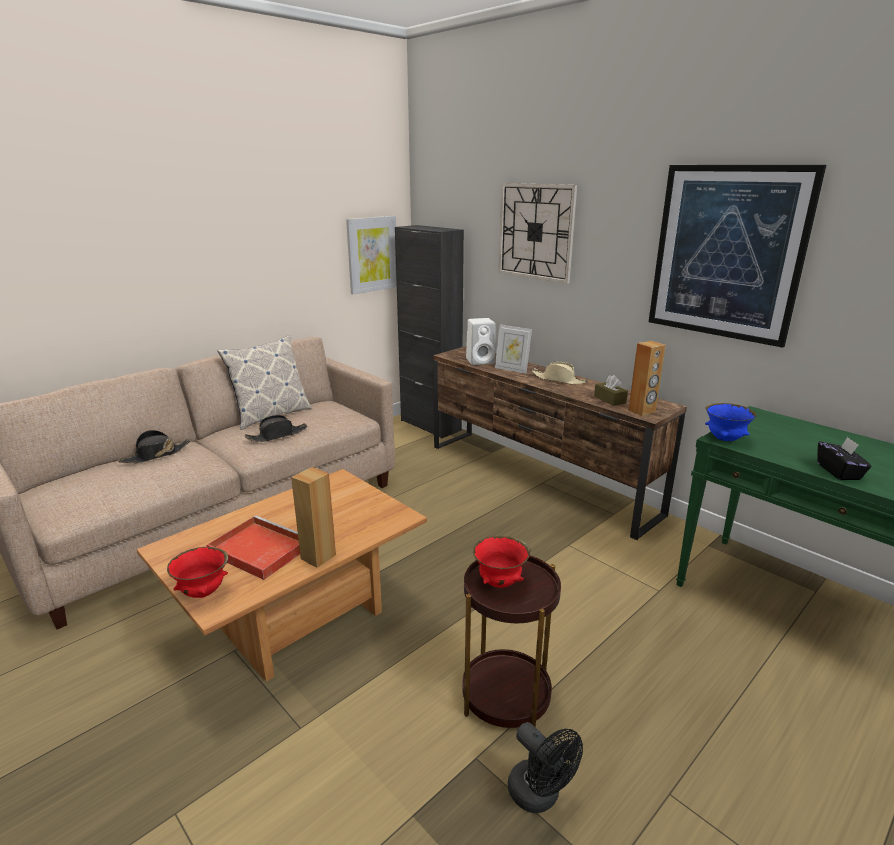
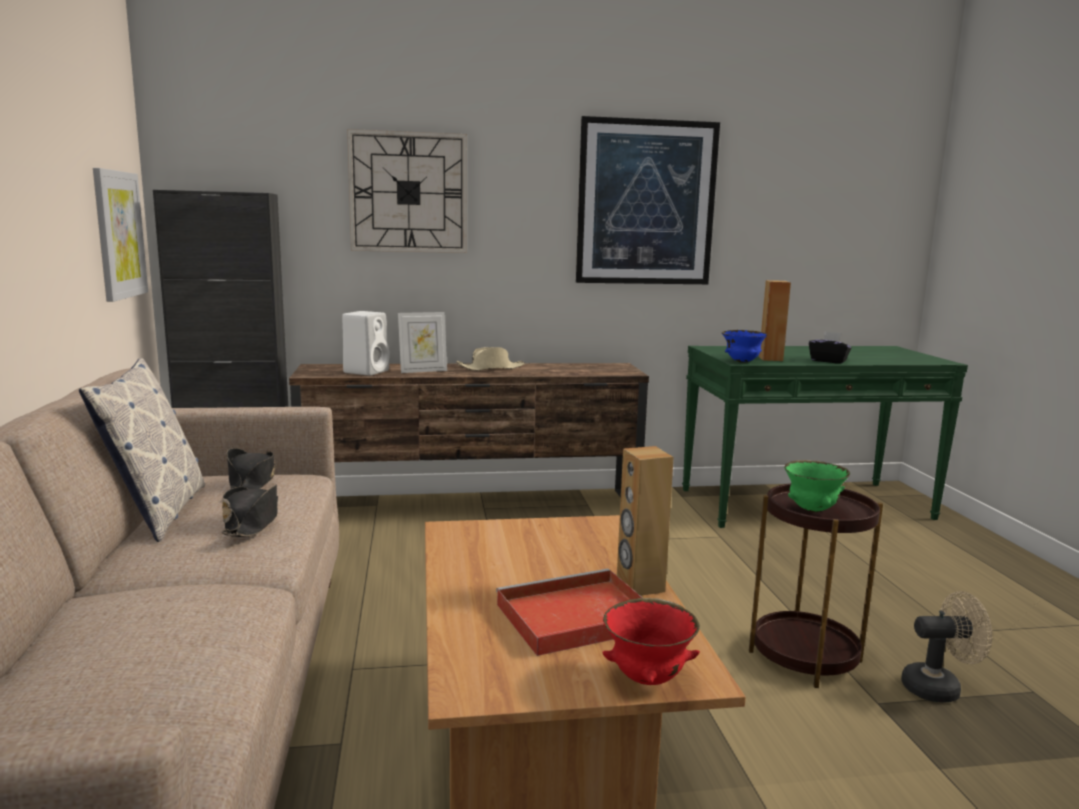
camera: 55 degrees left, 10 degrees down
black hat [118,430,191,463] -> black hat moved to [226,448,275,489]
red bowl [473,536,531,588] -> green bowl [784,460,850,512]
black fan [508,722,583,813] -> beige fan [901,591,992,702]
brown tissue box [594,375,628,406] -> none
brown speaker [629,341,666,416] -> brown speaker moved to [759,280,791,361]

